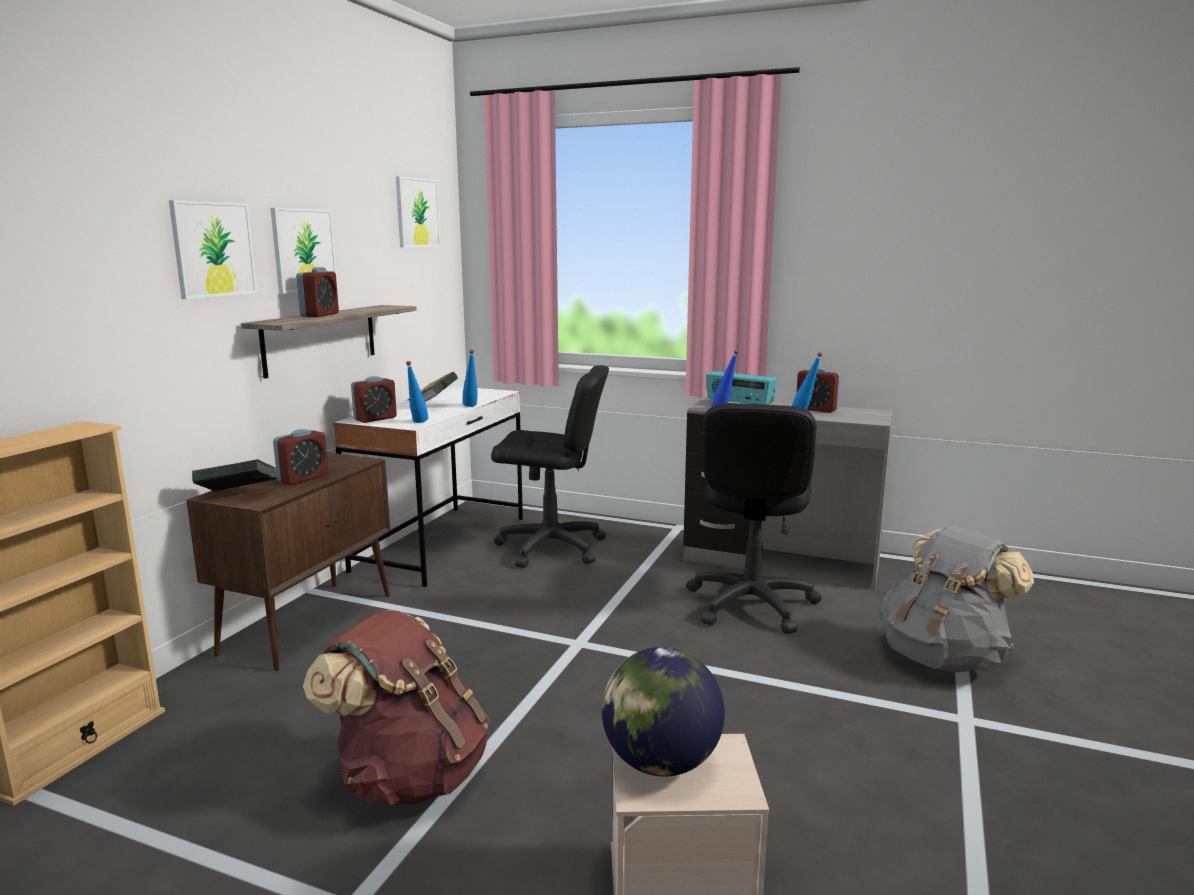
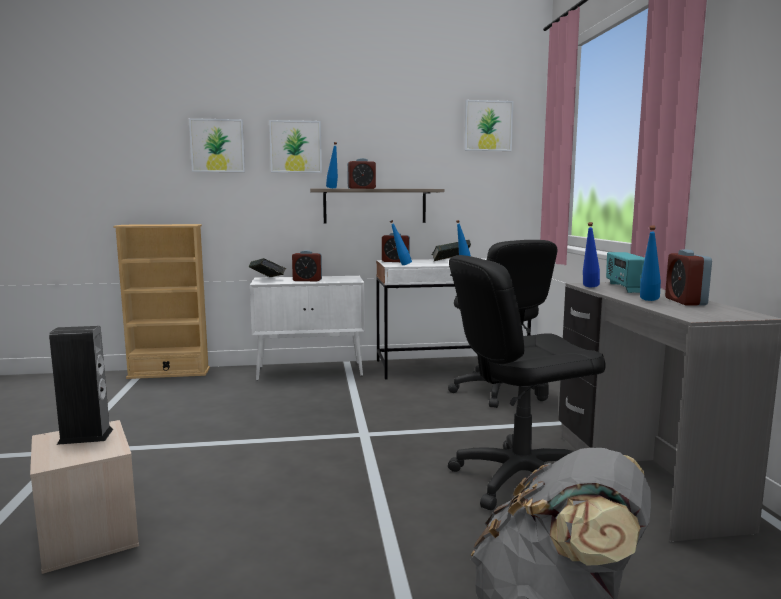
camera: 60 degrees right, 5 degrees down
brown cabinet [186,452,390,671] -> white cabinet [250,276,365,381]
picture [271,208,338,294] -> picture moved to [189,118,245,172]
brown backpack [303,610,490,807] -> none
globe [602,647,725,777] -> speaker [49,326,113,445]
none -> blue bottle [326,142,338,188]

